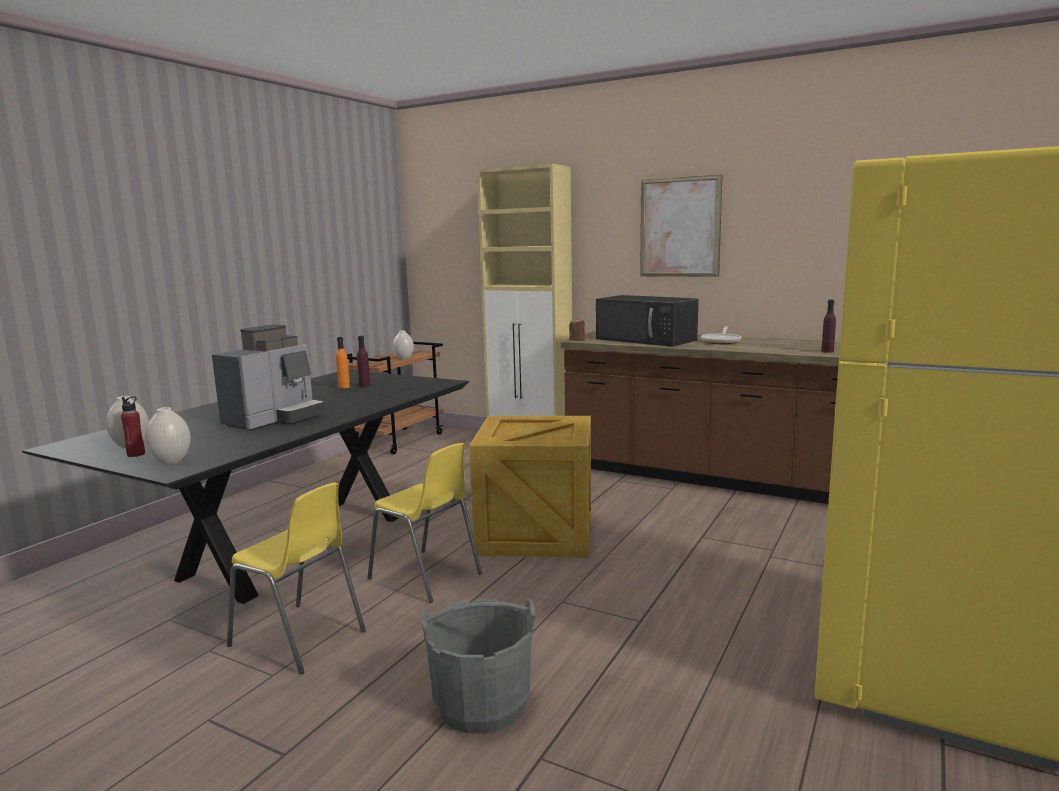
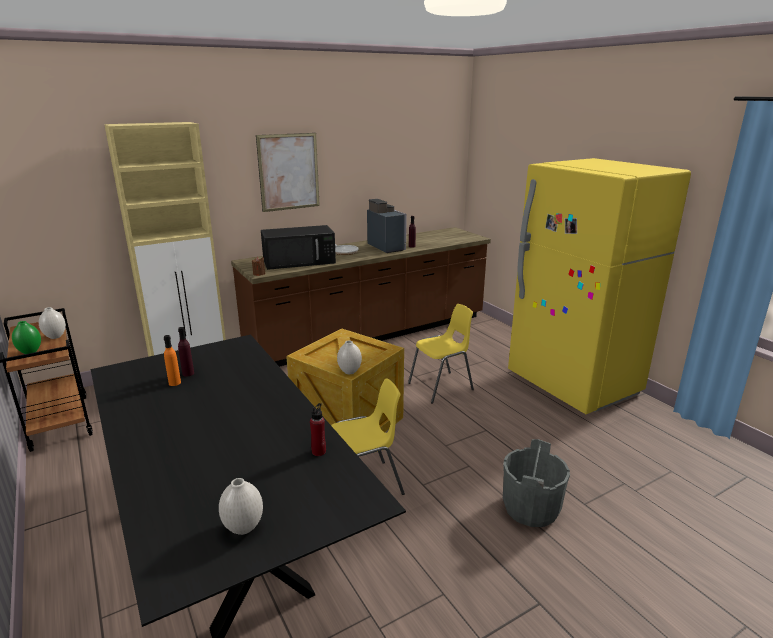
camera: 60 degrees left, 10 degrees up
red bottle [121,396,145,457] -> red bottle moved to [310,403,326,456]
white vase [145,407,191,464] -> white vase moved to [337,340,362,374]
coffee machine [212,324,325,431] -> coffee machine moved to [367,199,407,253]
yellow chair [227,482,366,675] -> yellow chair moved to [408,304,474,404]
none -> green vase [12,321,41,354]

